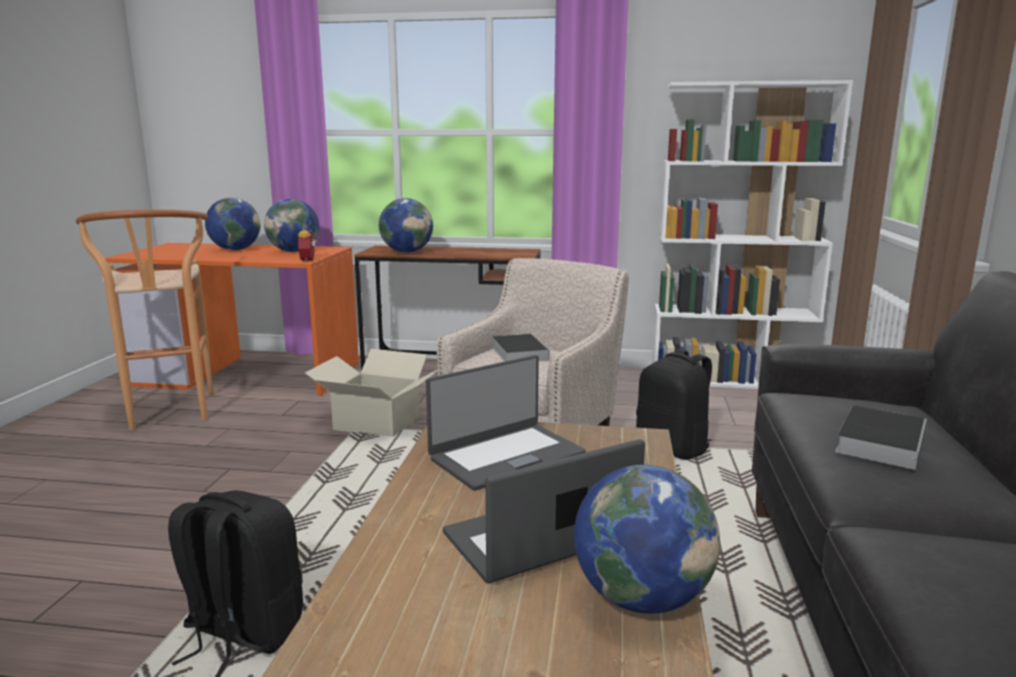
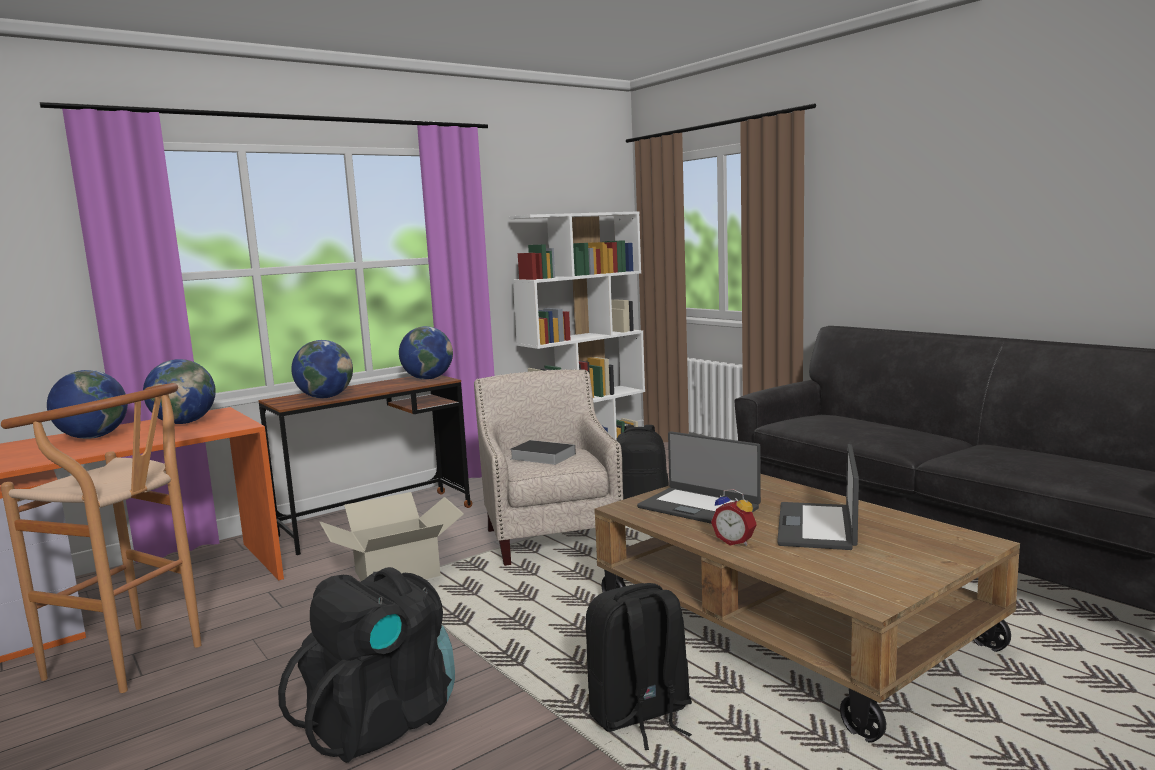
camera: 45 degrees left, 5 degrees down
alarm clock [298,223,317,262] -> alarm clock moved to [711,489,757,546]
laptop [426,355,586,491] -> laptop turned 120 degrees clockwise [637,431,761,524]
globe [574,464,720,614] -> globe moved to [399,326,453,380]
book [835,406,927,470] -> none
none -> black backpack [278,567,455,763]

